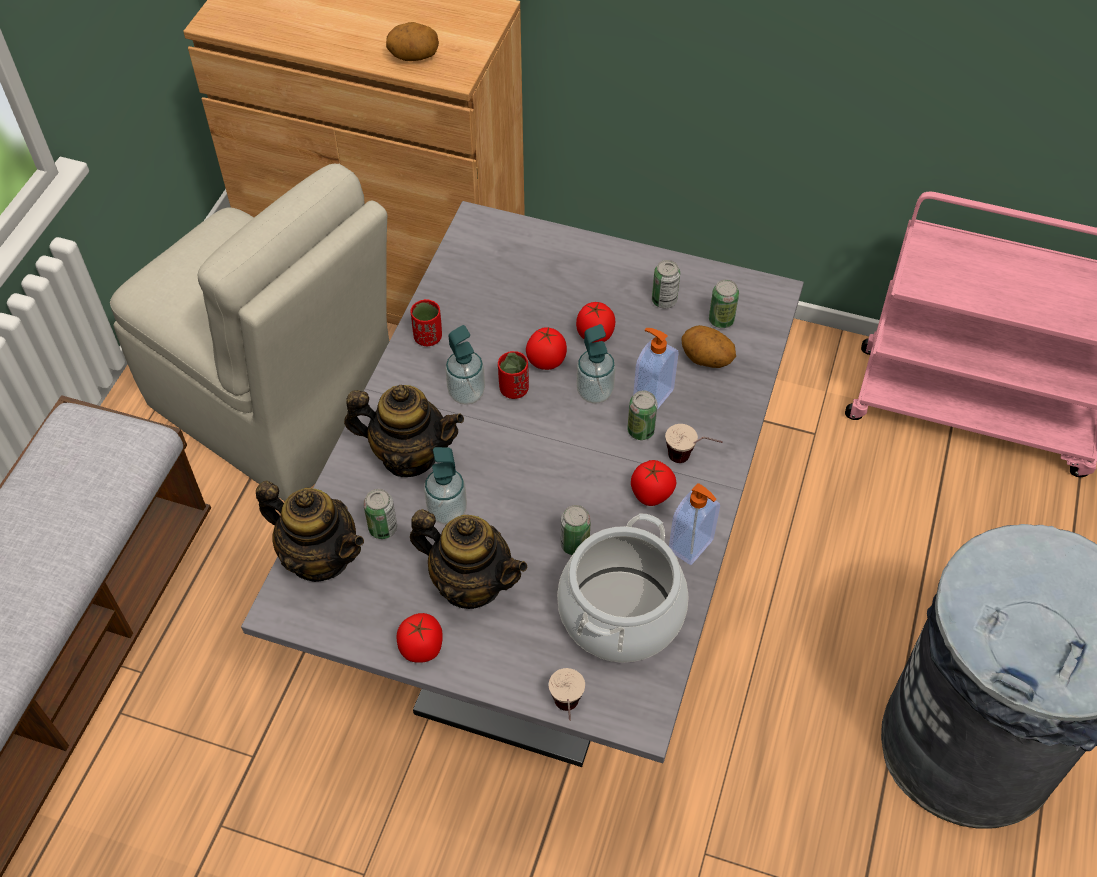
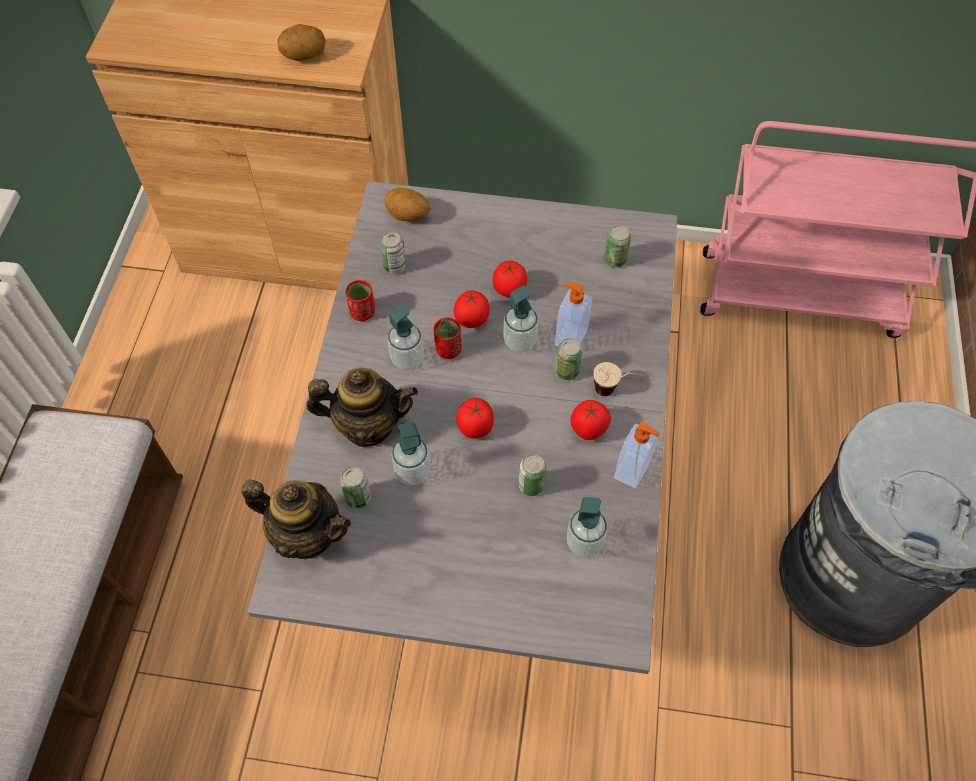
camera: 10 degrees left, 5 degrees up
beige chair [110,164,389,501] -> none
tomato [396,613,443,663] -> tomato moved to [456,398,494,439]
teapot [410,509,527,609] -> none
cup [549,668,585,721] -> none
cooking pot [557,514,688,663] -> soap dispenser [567,497,607,558]
can [652,260,680,308] -> can moved to [380,232,406,274]
potato [681,325,736,368] -> potato moved to [384,188,431,221]

